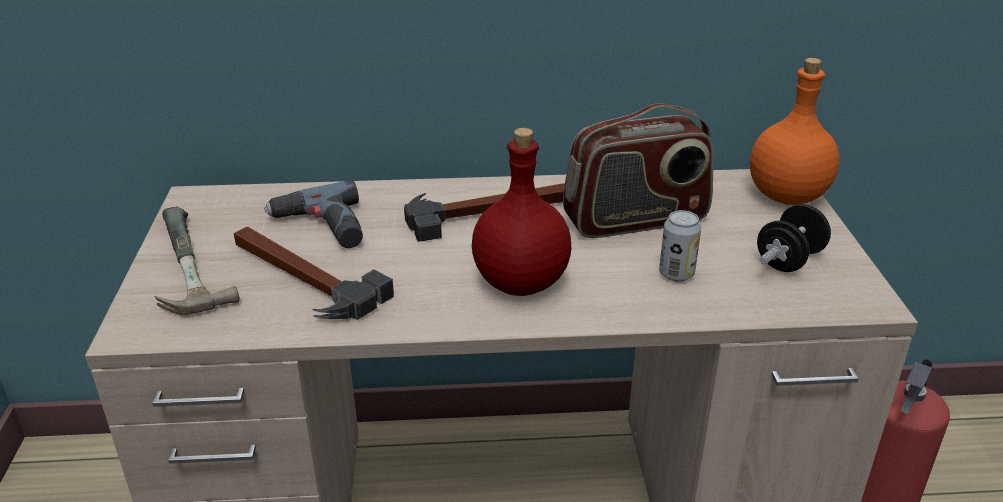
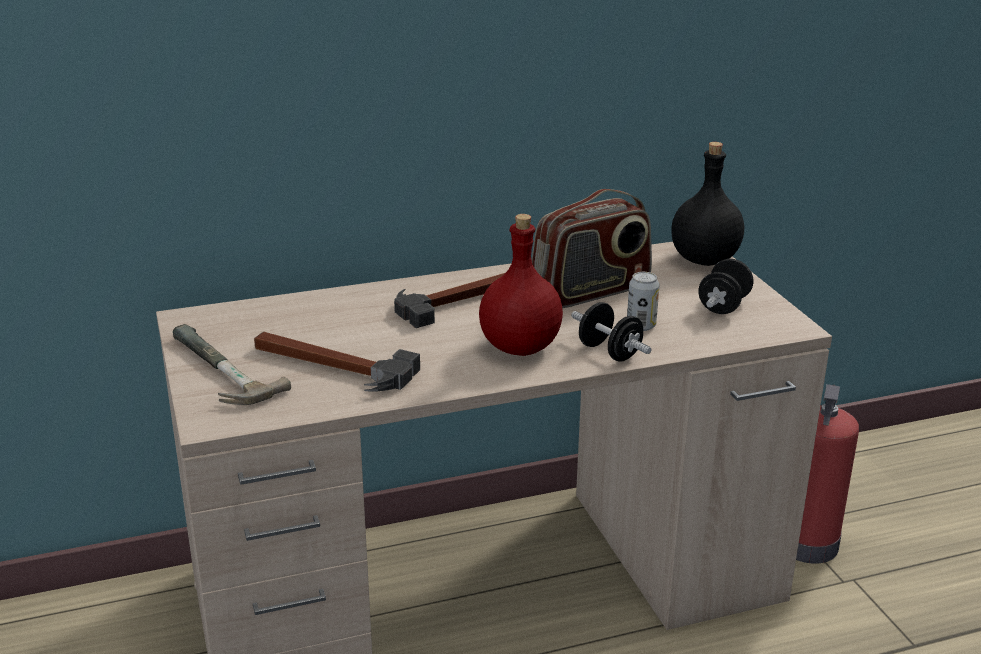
camera: 15 degrees left, 5 degrees down
power drill [264,180,363,248] -> none
orange bottle [750,58,839,205] -> black bottle [671,142,744,266]
none -> black dumbbell [571,302,651,362]

